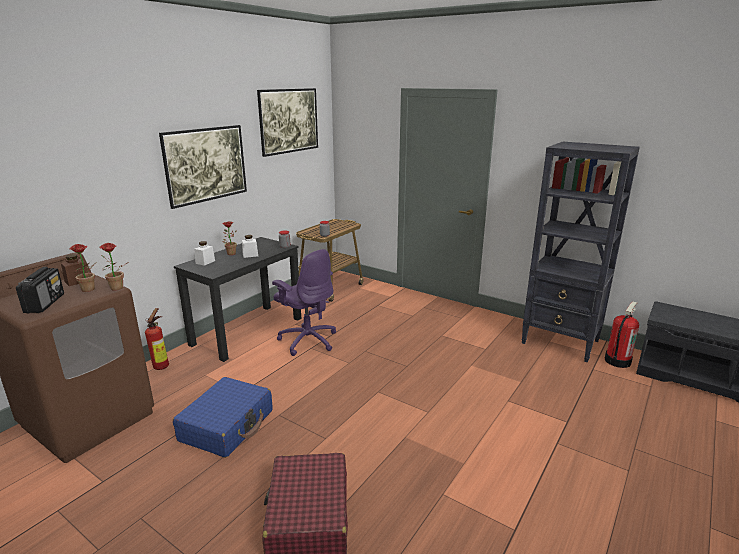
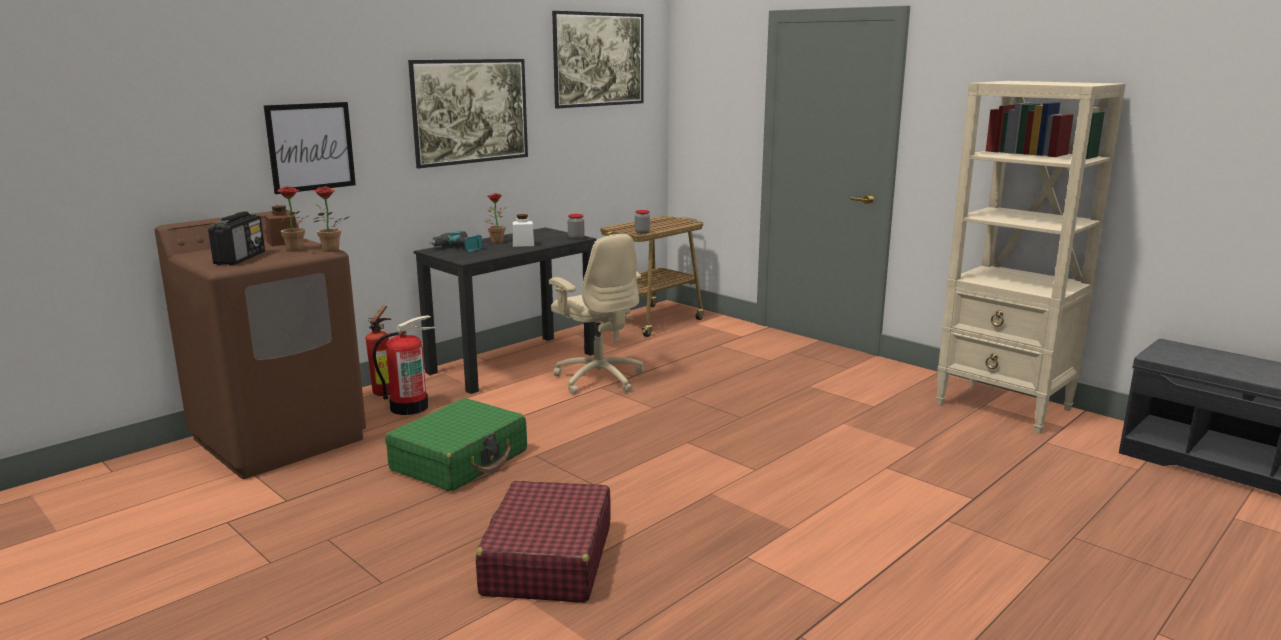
camera: 10 degrees right, 5 degrees down
blue suitcase [173,377,272,458] -> green suitcase [385,398,527,492]
white jar [194,241,215,266] -> power drill [429,231,482,252]
purple office chair [272,249,336,356] -> beige office chair [549,234,644,394]
black bookcase [521,142,640,362] -> beige bookcase [936,81,1126,434]
fire extinguisher [605,302,639,368] -> fire extinguisher moved to [373,315,435,415]
none -> picture [264,102,356,194]

